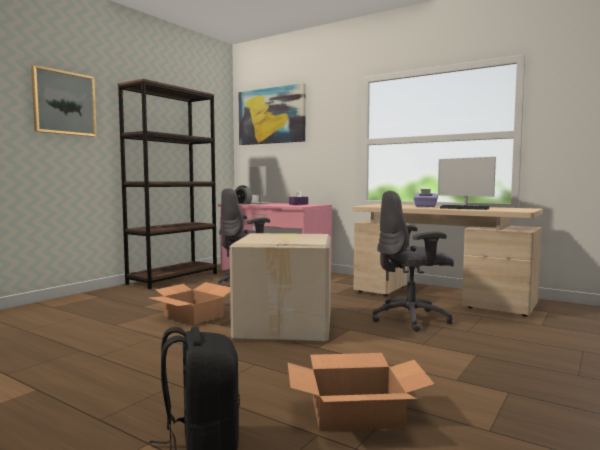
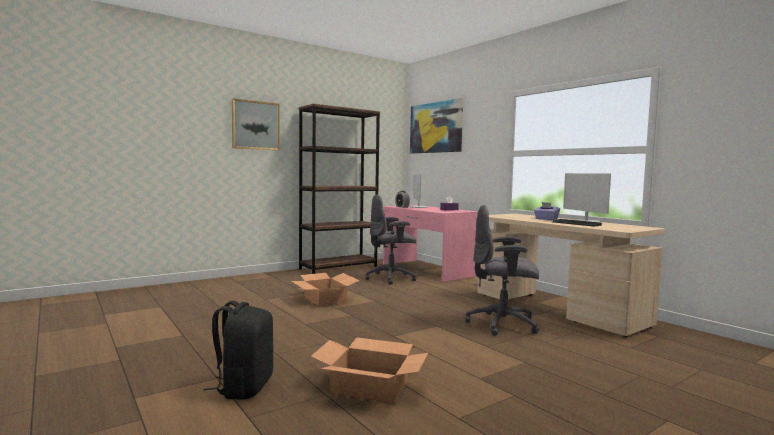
camera: 20 degrees right, 0 degrees up
cardboard box [230,233,331,343] -> none

